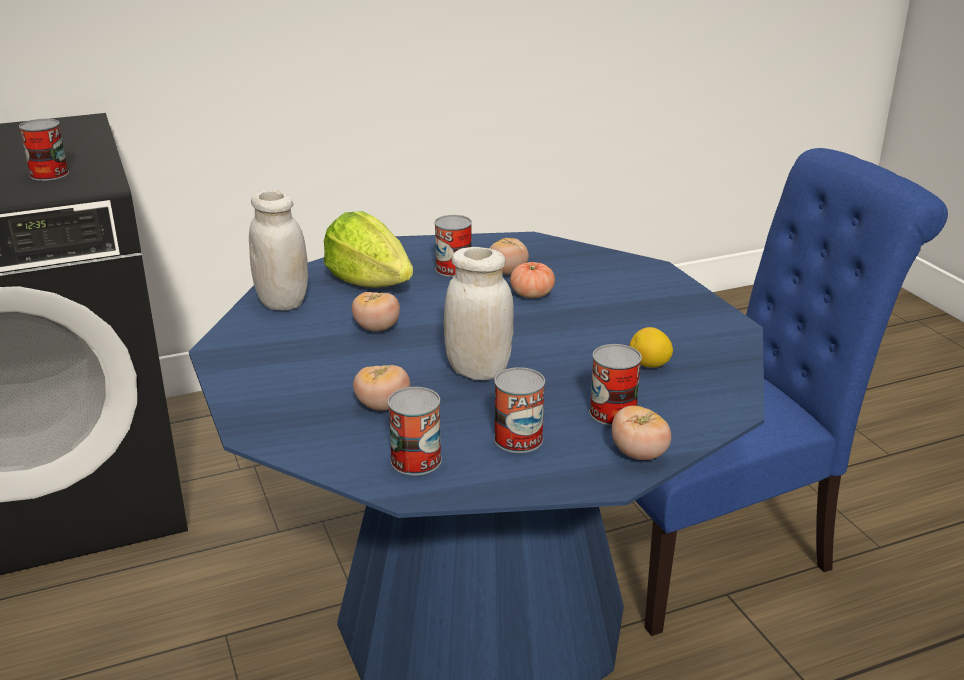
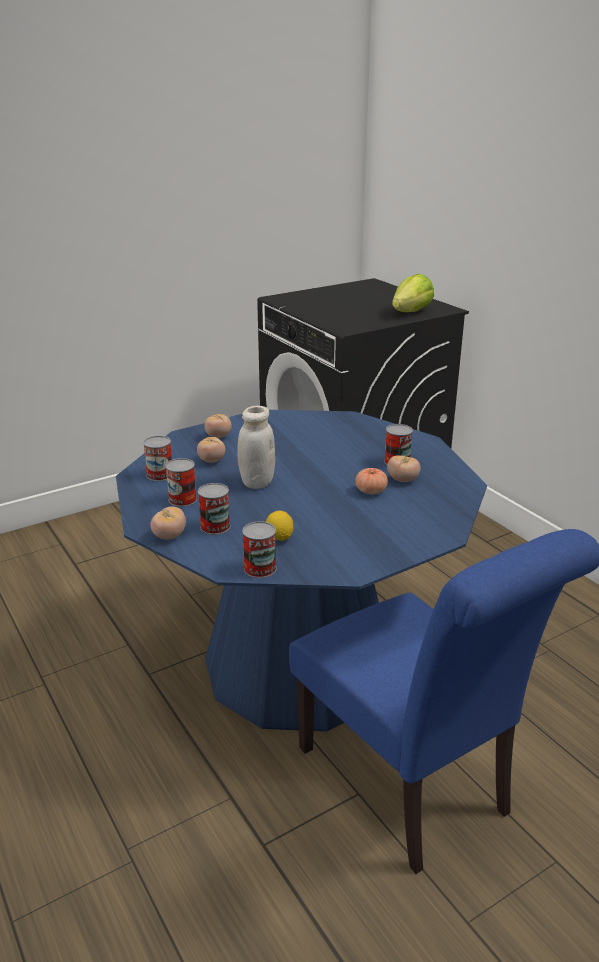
camera: 80 degrees right, 0 degrees up
can [19,119,69,181] -> can moved to [242,521,276,578]
white jar [249,190,308,311] -> none
lettuce [324,211,413,287] -> lettuce moved to [392,274,434,312]
tomato [352,292,400,331] -> tomato moved to [204,414,232,438]

